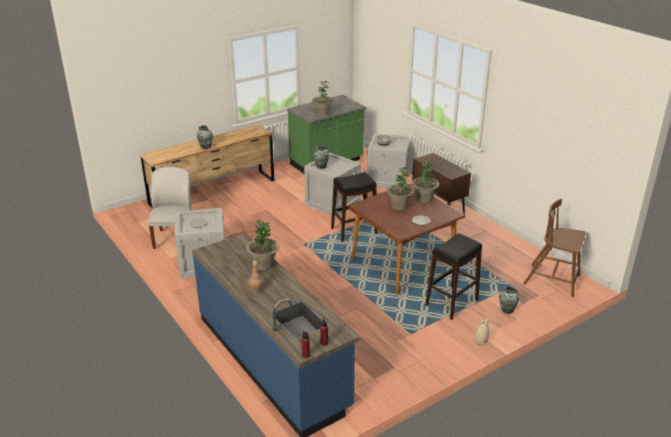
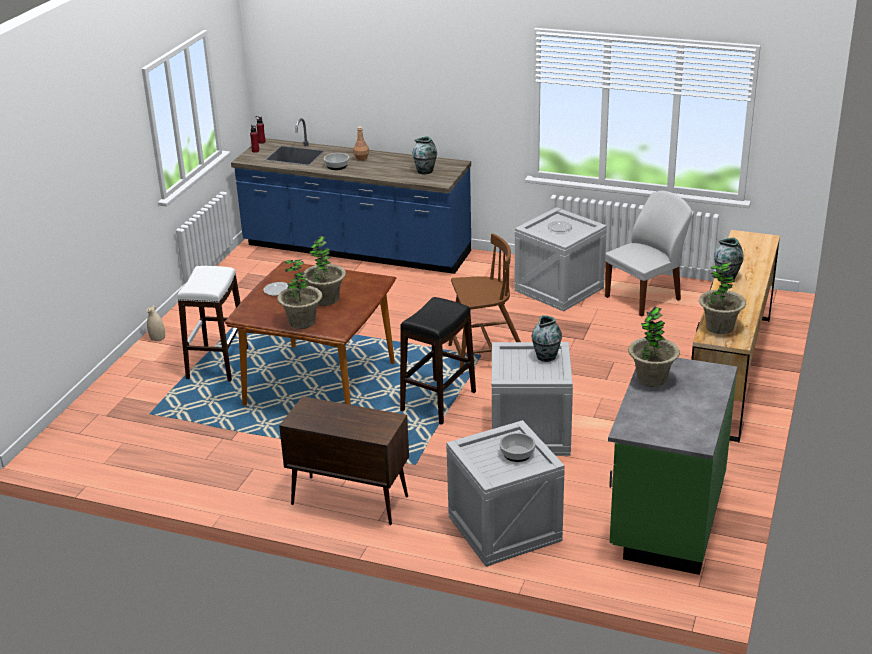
camera: 145 degrees right, 0 degrees up
white chair [148,167,192,249] -> white chair turned 90 degrees counterclockwise [605,191,692,317]
potted plant [246,219,279,270] -> potted plant moved to [699,262,746,334]
black stool [425,233,482,320] -> white stool [177,266,248,381]
vase [499,285,519,314] -> vase moved to [412,136,437,174]
brown chair [523,199,586,297] -> brown chair moved to [448,233,521,375]
none -> bowl [324,153,349,170]

